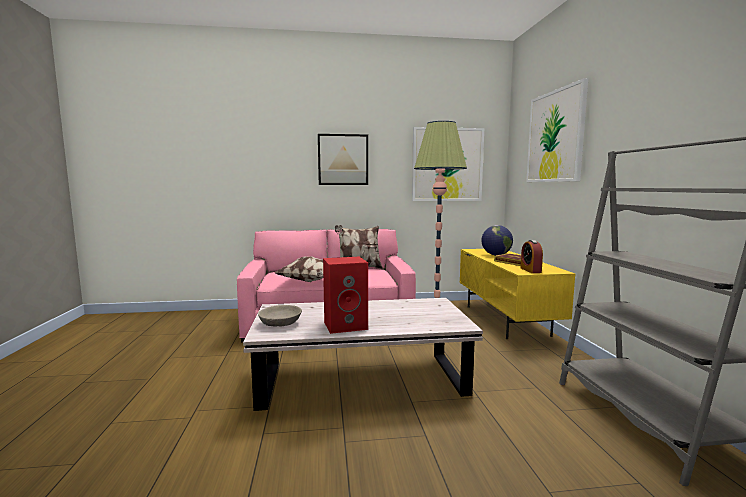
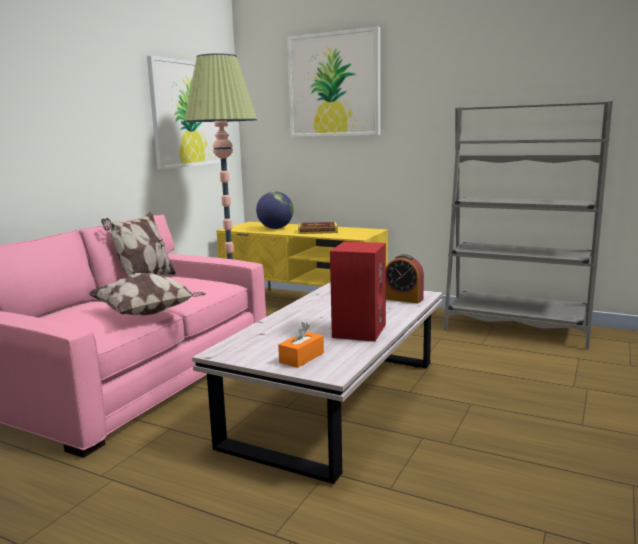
camera: 55 degrees left, 5 degrees up
grey bowl [258,305,302,326] -> orange tissue box [278,322,324,368]
picture [318,134,368,185] -> none
alarm clock [520,240,543,273] -> alarm clock moved to [386,254,424,303]

